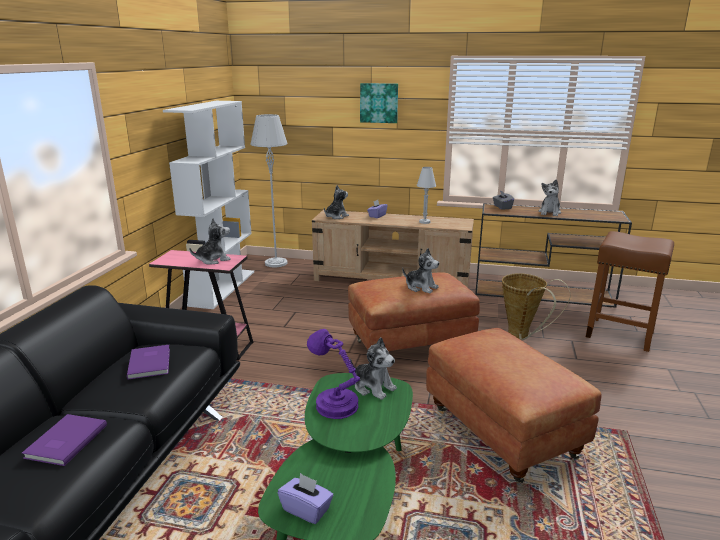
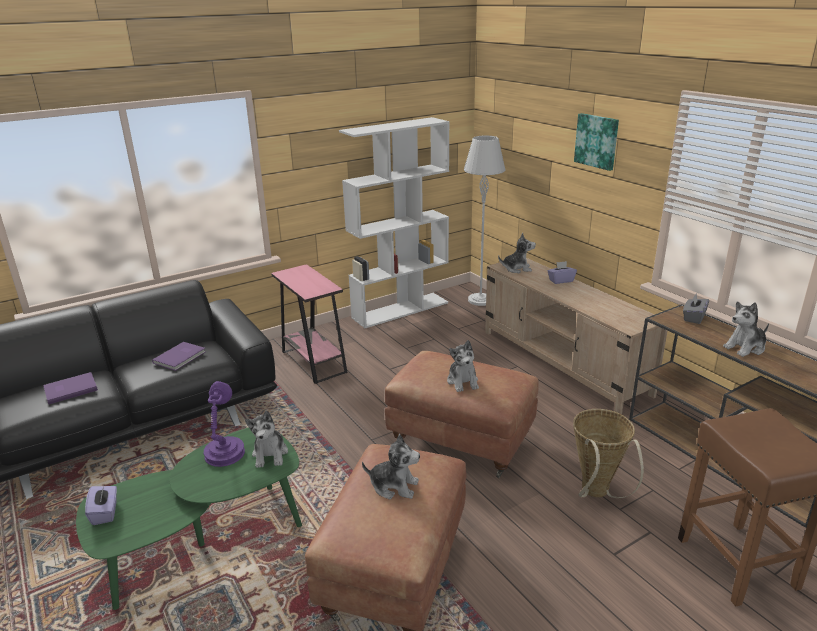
camera: 45 degrees right, 5 degrees up
plush toy [189,218,231,265] -> plush toy moved to [362,434,420,499]
white table lamp [417,167,436,224] -> none

